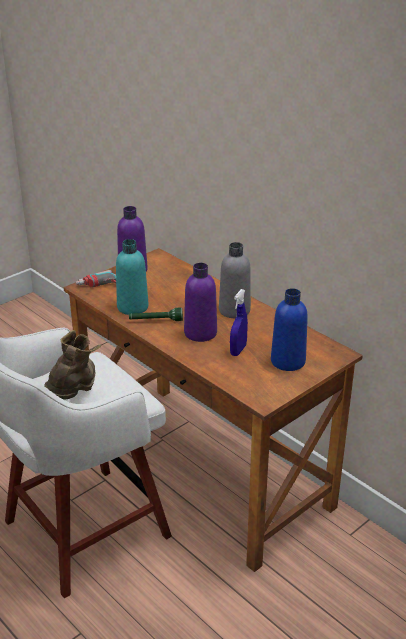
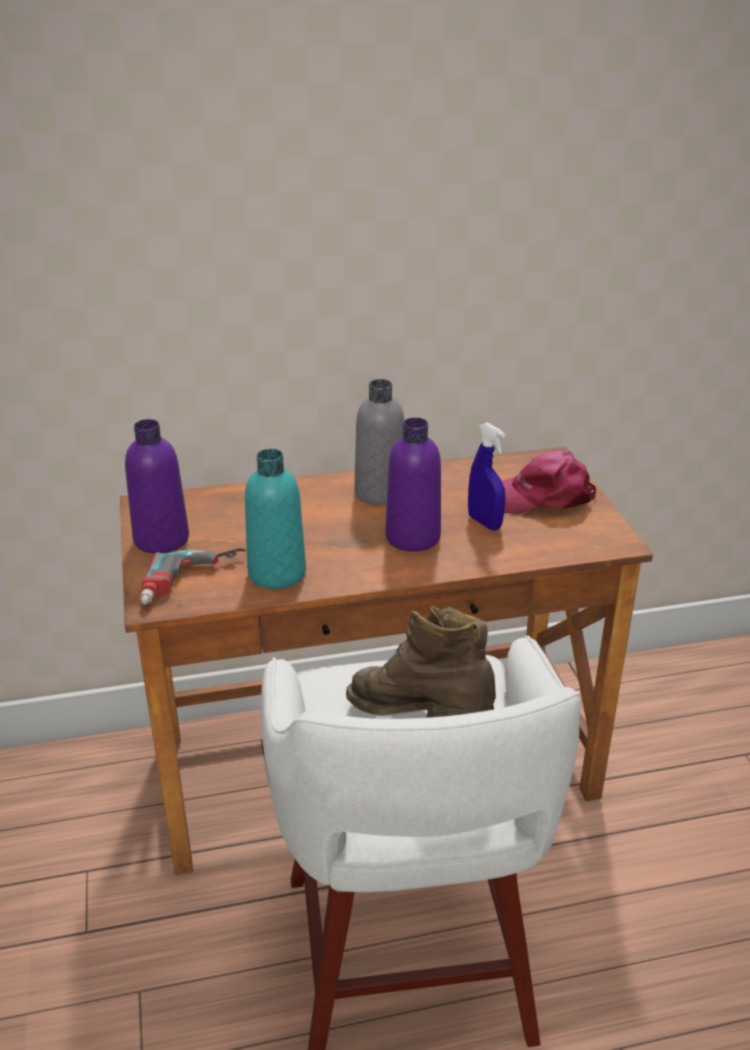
camera: 60 degrees left, 0 degrees up
green flashlight [129,308,183,321] -> none
blue bottle [271,288,308,371] -> pink cap [502,450,596,514]

